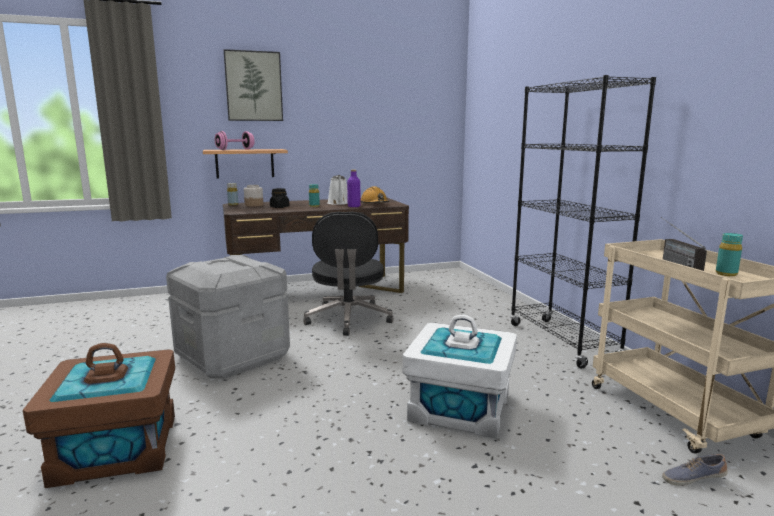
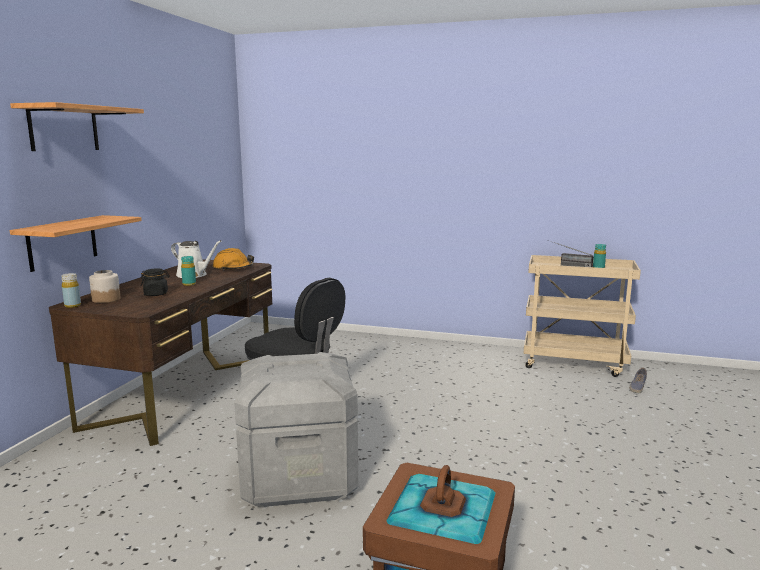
camera: 55 degrees left, 0 degrees up
pink dumbbell [215,131,255,150] -> none
picture [224,49,283,121] -> shelf [10,102,144,151]
purple bottle [347,170,361,207] -> none
white storage box [403,314,517,439] -> none
black bookcase [510,75,656,368] -> none

